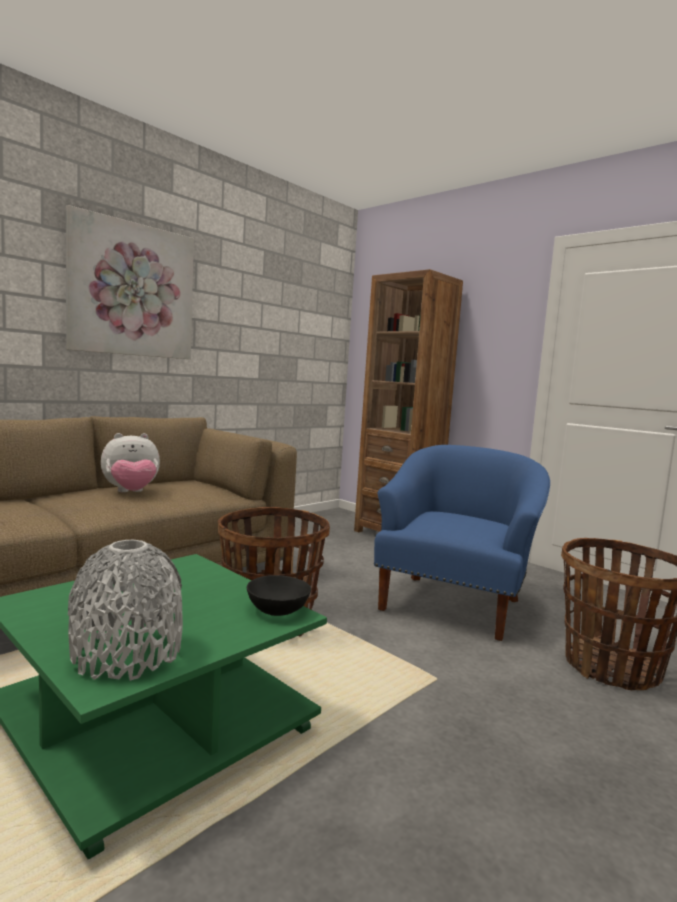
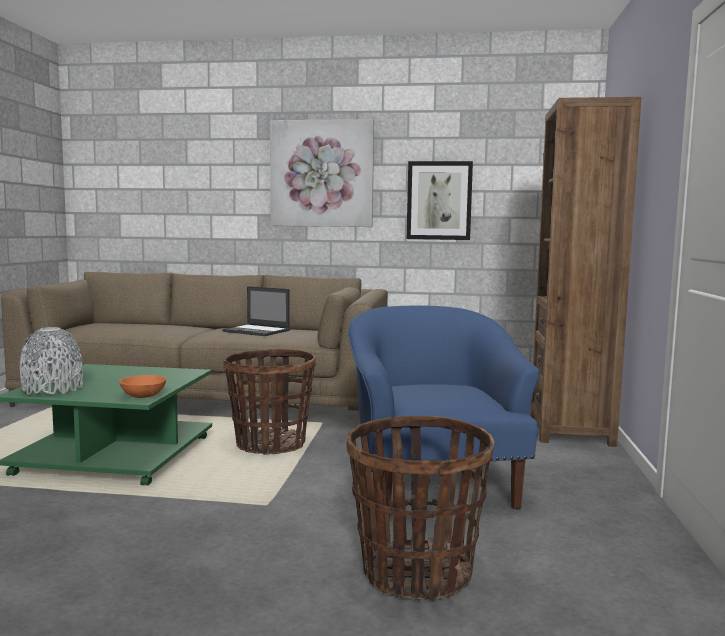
camera: 55 degrees right, 0 degrees up
plush toy [101,433,160,492] -> laptop [222,286,290,336]
black bowl [247,575,311,616] -> orange bowl [119,375,166,398]
blue armchair [374,445,550,641] -> blue armchair turned 90 degrees counterclockwise [348,306,540,517]
none -> picture [407,161,473,240]

